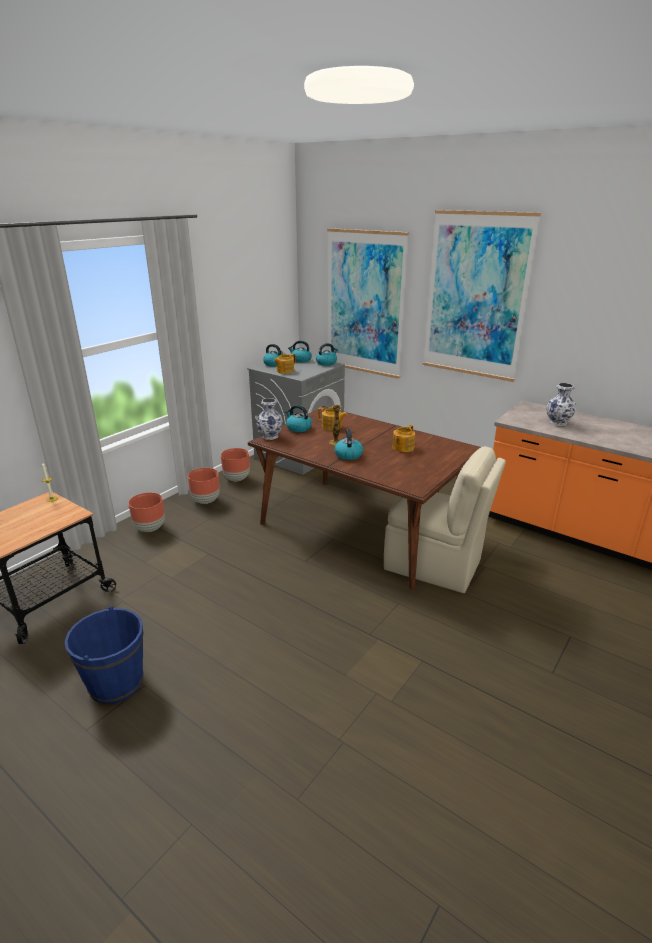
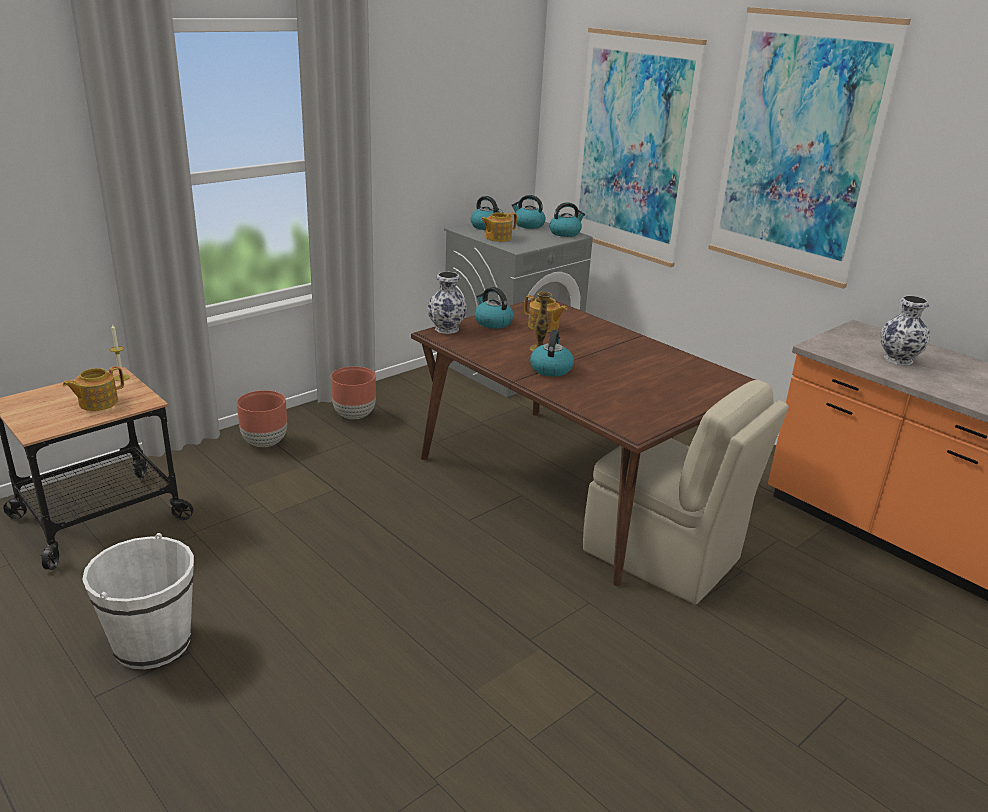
camera: 10 degrees right, 0 degrees up
blue bucket [65,606,143,704] -> white bucket [82,533,194,669]
brown planter [221,448,250,481] -> none
teapot [393,425,415,452] -> teapot moved to [63,366,124,411]

